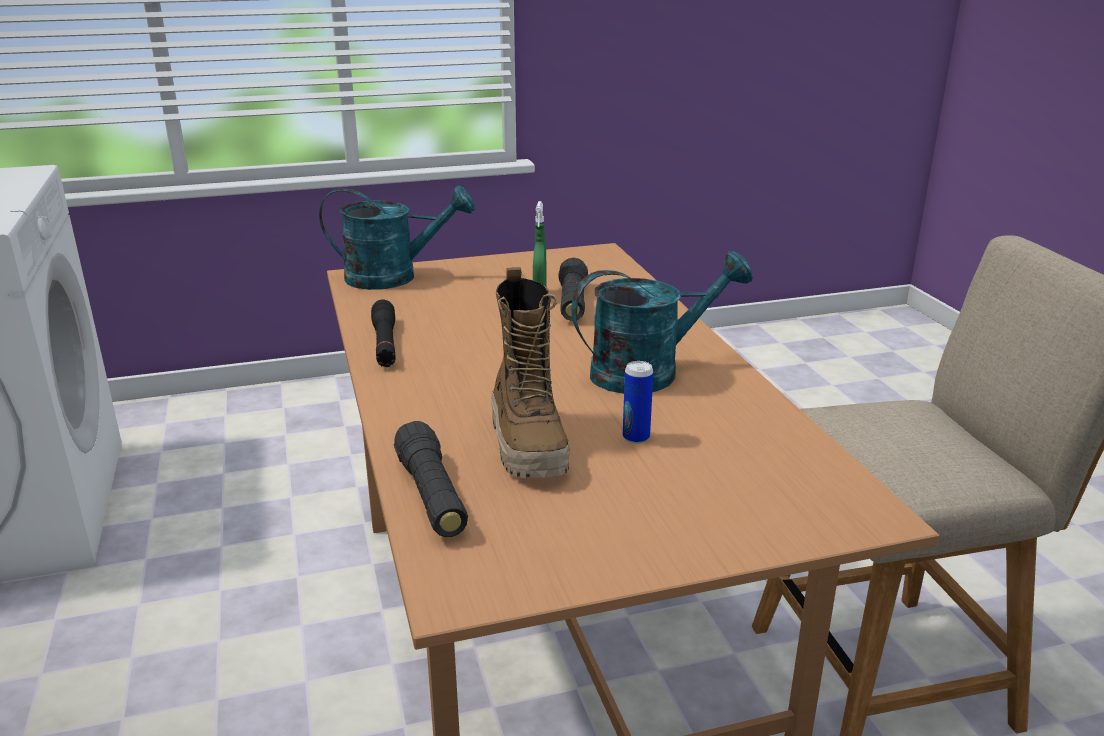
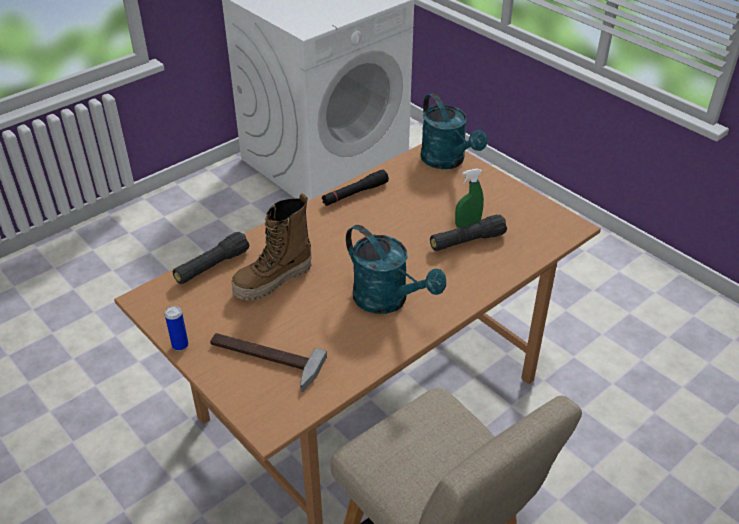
camera: 65 degrees right, 15 degrees up
can [623,361,653,444] -> can moved to [165,306,189,351]
none -> hammer [210,333,327,392]

